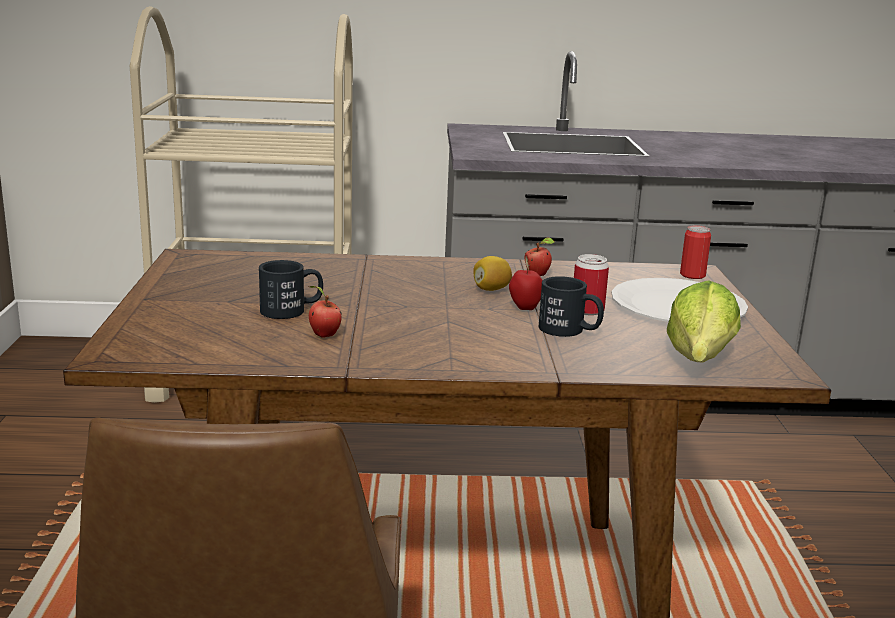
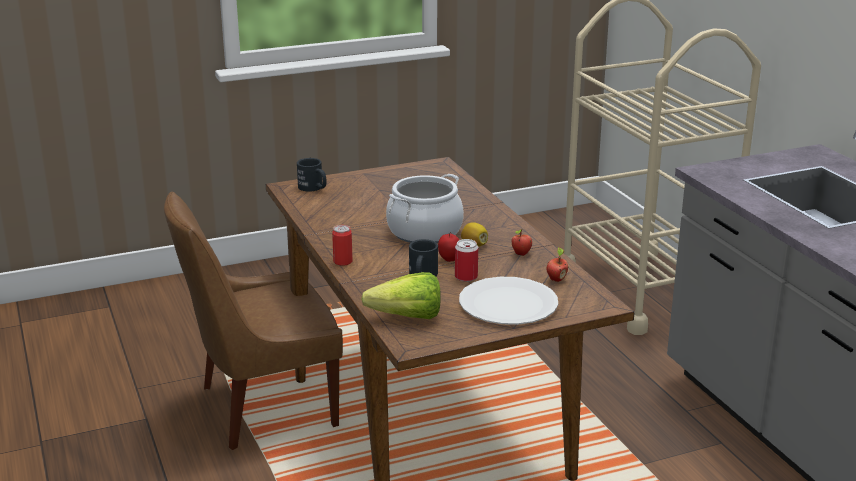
camera: 70 degrees right, 5 degrees up
black mug [259,260,323,319] -> black mug moved to [297,158,327,192]
apple [309,286,342,338] -> apple moved to [546,247,568,282]
can [680,226,711,279] -> can moved to [332,225,353,266]
none -> cooking pot [386,174,464,243]

